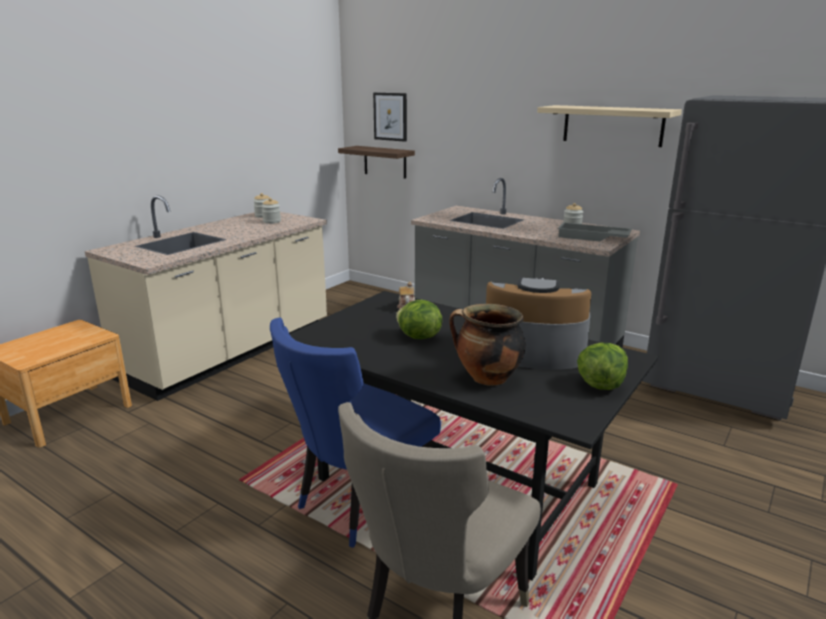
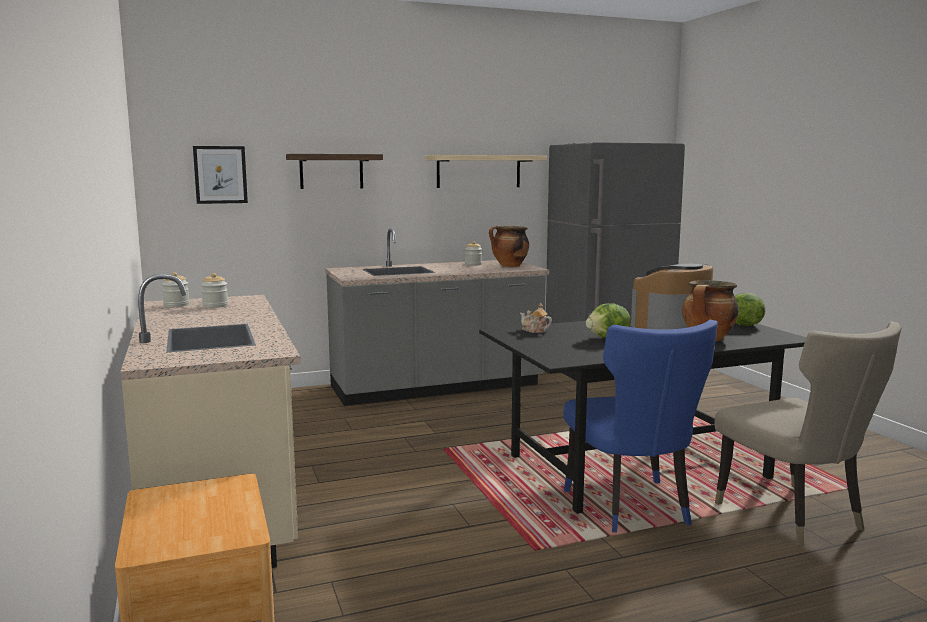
camera: 55 degrees left, 10 degrees down
shelf [338,146,415,179] -> shelf moved to [286,154,383,189]
grey tray [558,222,632,242] -> cooking pot [489,226,529,267]

